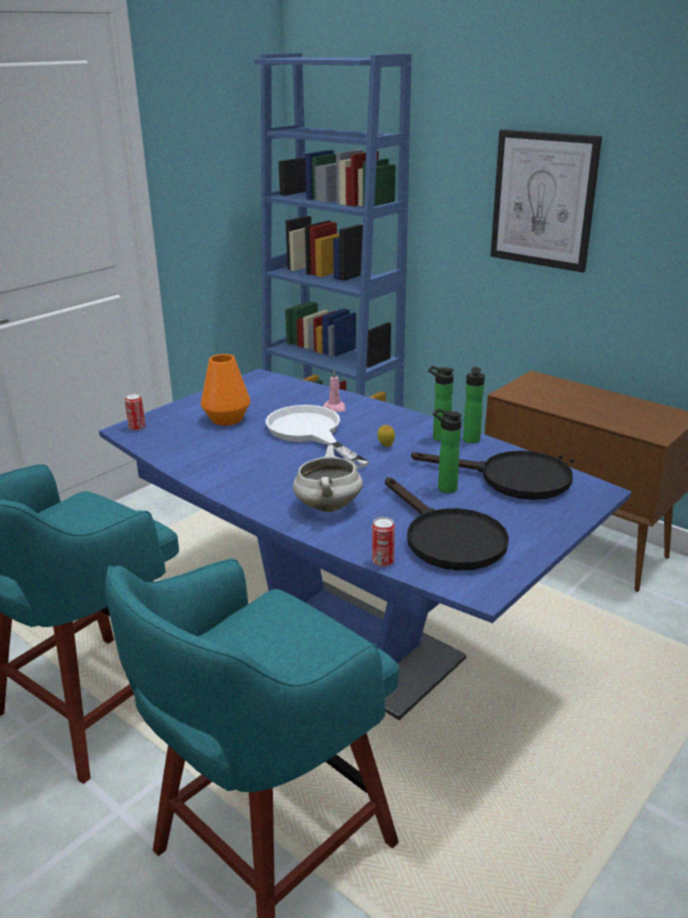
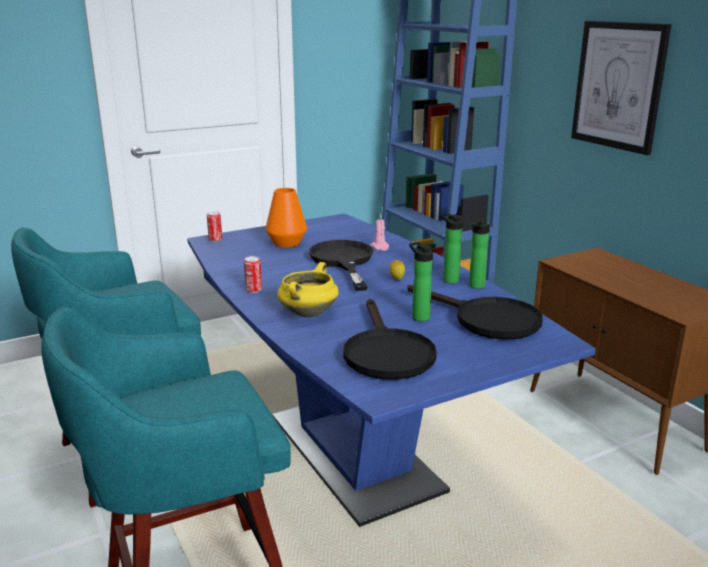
camera: 20 degrees right, 5 degrees down
white frying pan [266,405,369,469] -> black frying pan [309,240,373,291]
white cooking pot [293,445,363,512] -> yellow cooking pot [277,262,339,317]
can [372,517,395,567] -> can moved to [244,256,262,293]

